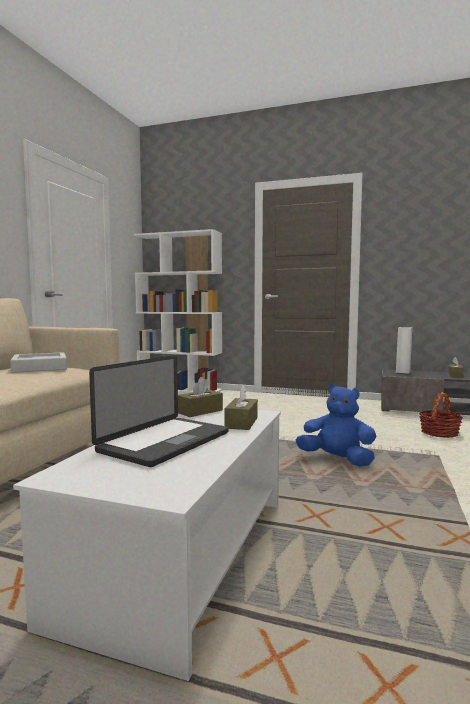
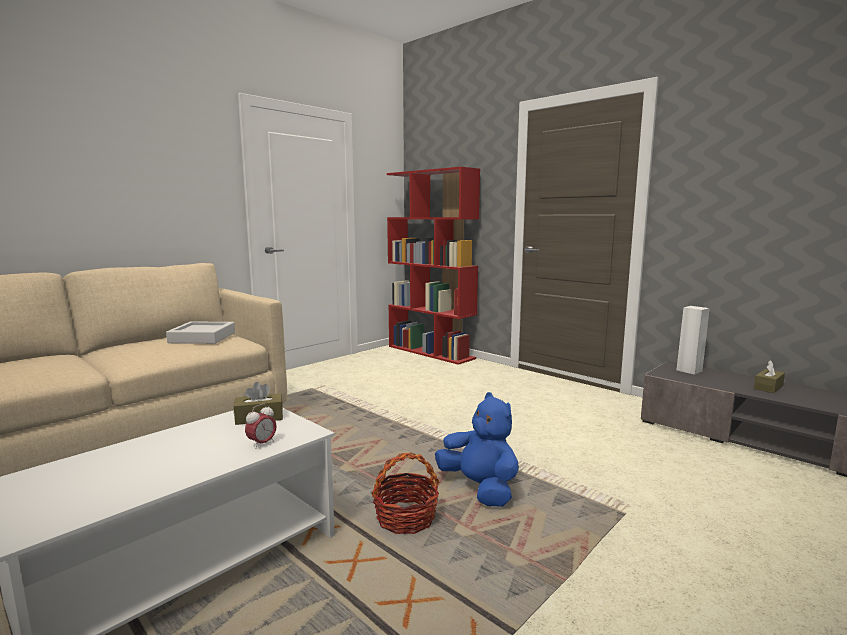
camera: 25 degrees right, 5 degrees up
laptop [89,355,229,467] -> none
white bookcase [134,229,222,393] -> red bookcase [387,167,480,365]
brown tissue box [225,384,258,430] -> alarm clock [245,404,277,449]
basket [419,392,463,438] -> basket moved to [371,452,440,534]

